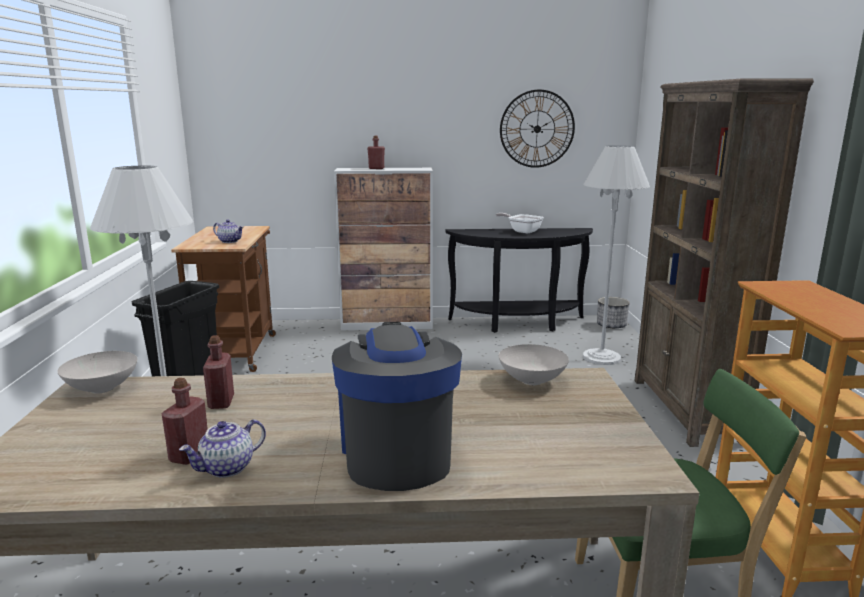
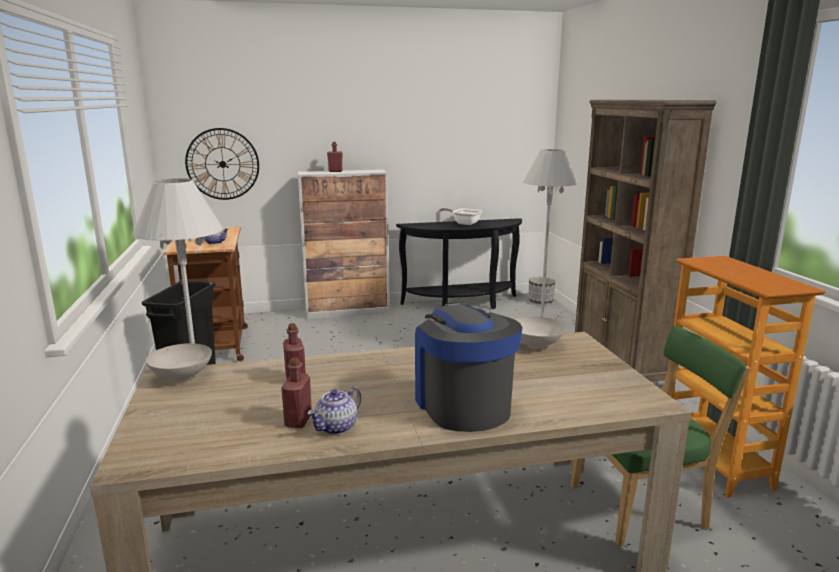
camera: 10 degrees left, 0 degrees up
wall clock [500,90,575,168] -> wall clock moved to [185,128,259,200]

